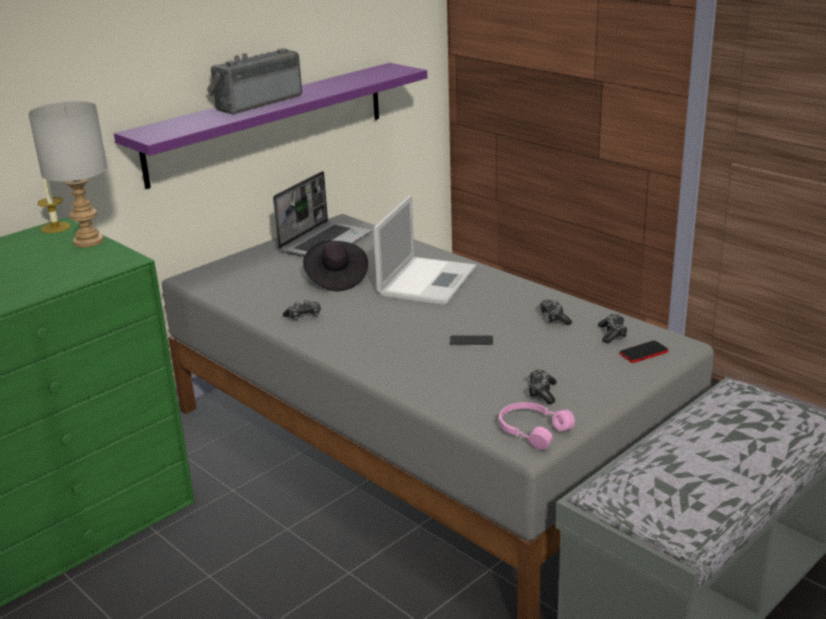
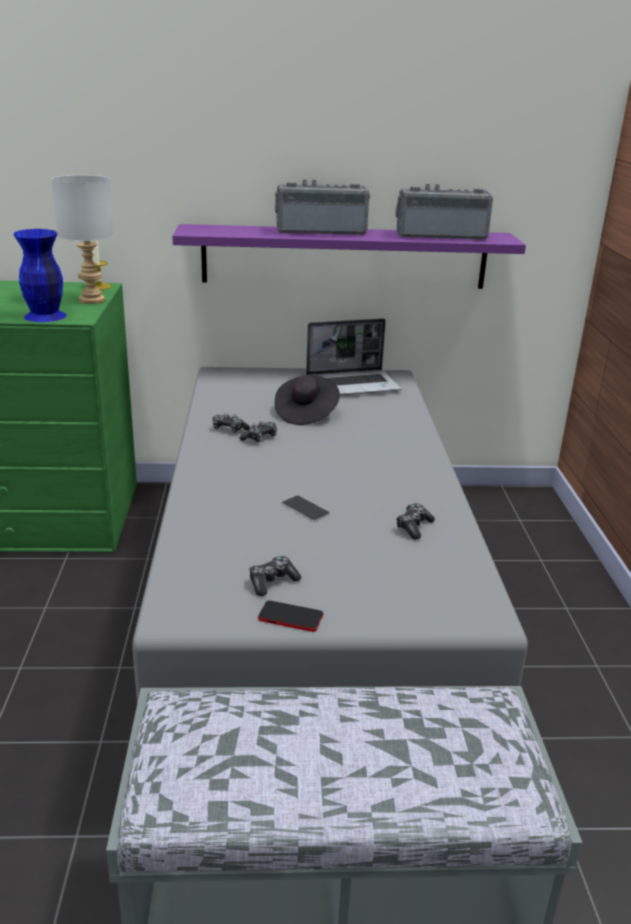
camera: 40 degrees right, 0 degrees up
laptop [373,195,476,305] -> none
pink headphones [499,402,575,450] -> none
game controller [598,314,628,343] -> game controller moved to [239,421,277,442]
phone [619,341,668,363] -> phone moved to [258,601,323,632]
none -> blue vase [14,229,67,322]
none -> radio [395,184,493,240]

